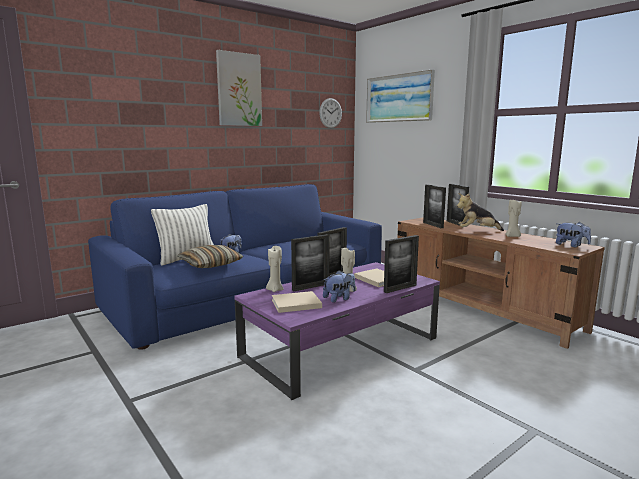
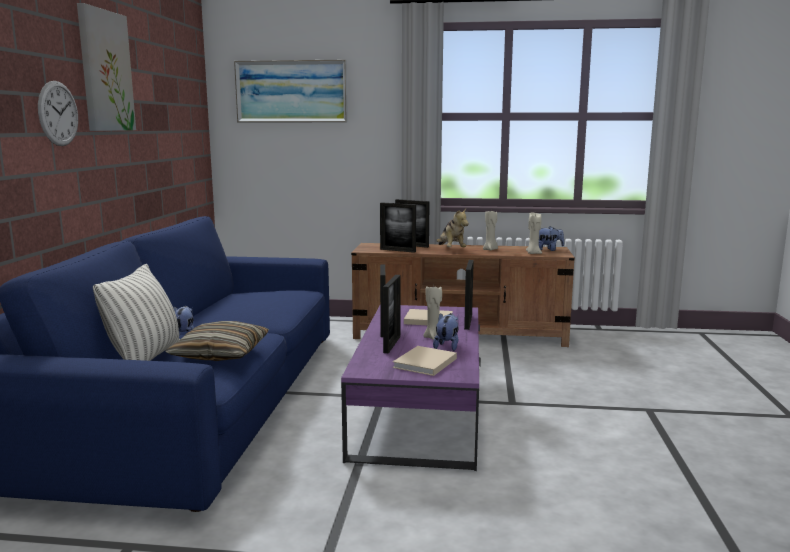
camera: 45 degrees left, 0 degrees up
beige candle [266,246,284,292] -> beige candle moved to [526,212,542,254]
wall clock [319,98,342,128] -> wall clock moved to [38,81,78,146]
plush toy [457,193,504,231] -> plush toy turned 60 degrees counterclockwise [436,209,469,247]

